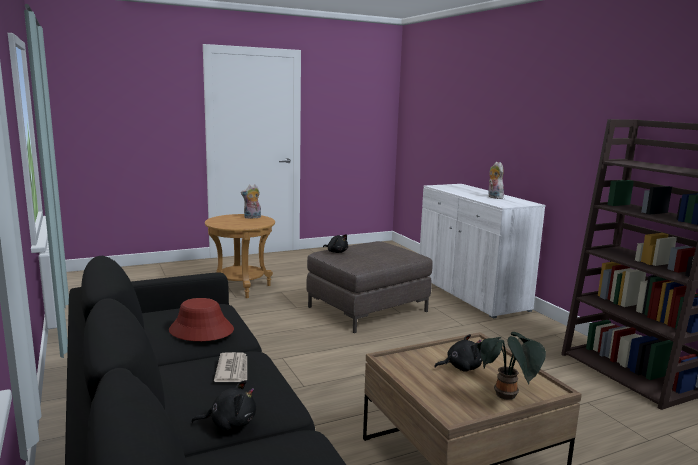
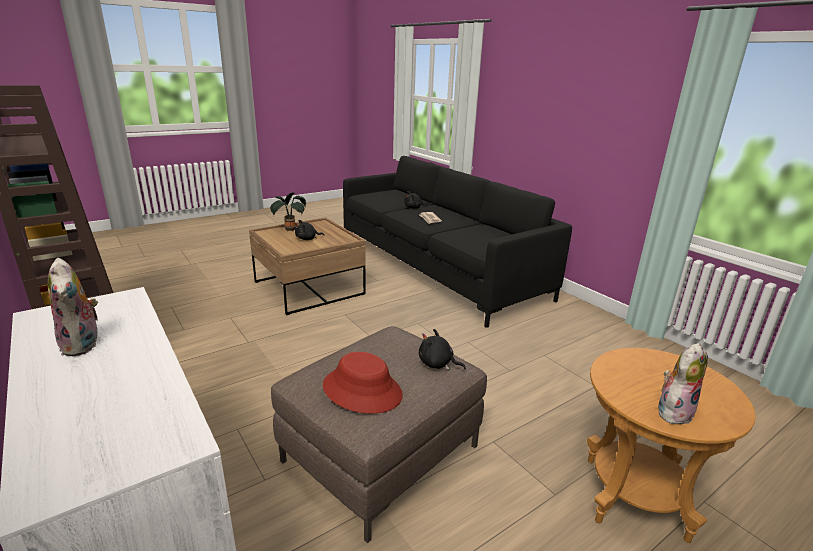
camera: 170 degrees right, 10 degrees up
red hat [169,298,234,341] -> red hat moved to [323,352,403,414]

